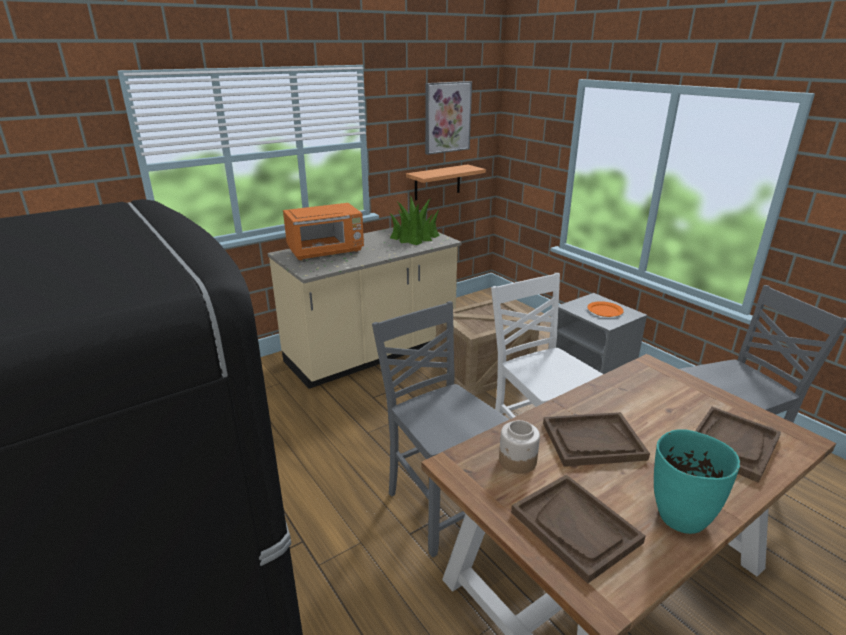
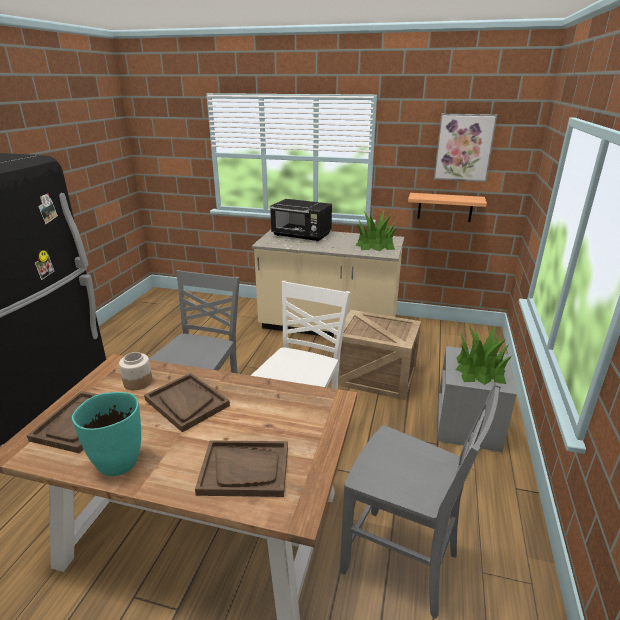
camera: 50 degrees right, 0 degrees up
orange microwave [283,203,364,260] -> black microwave [270,199,332,242]
orange plate [587,301,624,317] -> potted plant [455,325,513,385]

